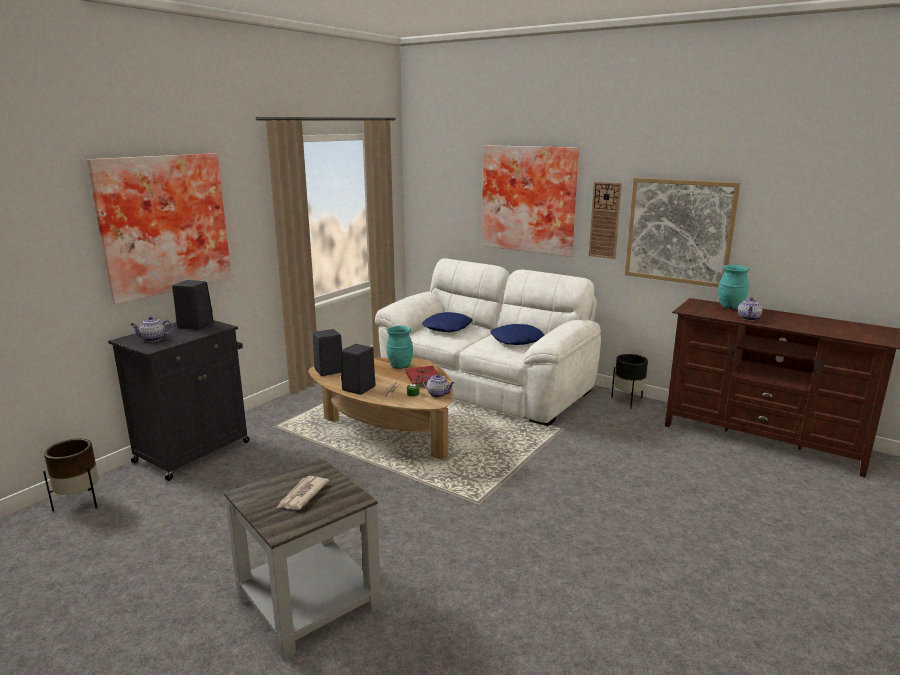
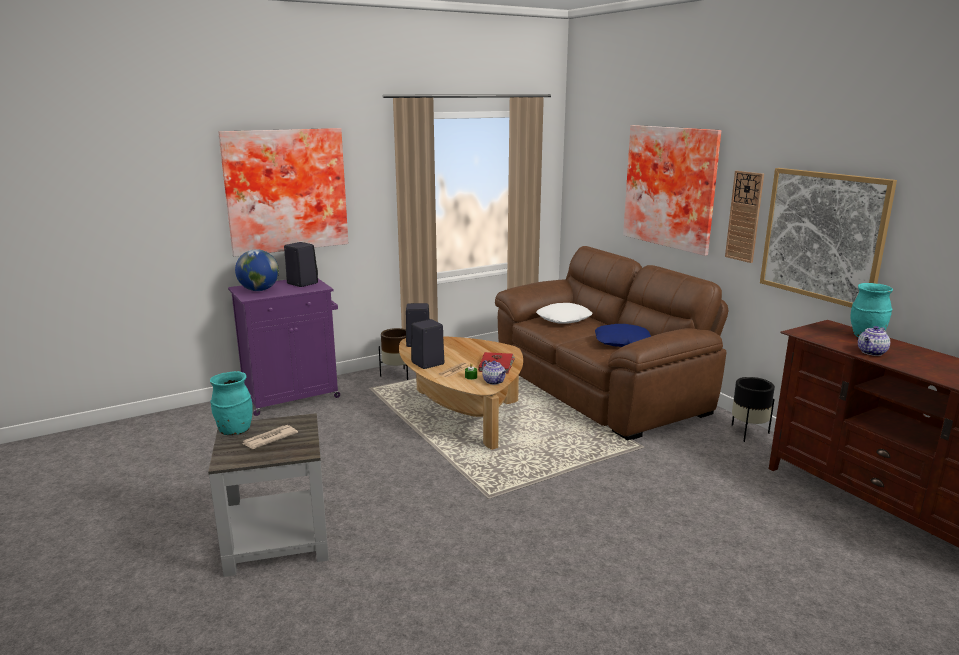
camera: 25 degrees right, 0 degrees up
brown planter [43,438,99,511] -> brown planter moved to [379,328,408,380]
black cabinet [108,320,249,481] -> purple cabinet [228,279,340,416]
teapot [130,317,173,342] -> globe [235,249,279,291]
white sofa [375,258,601,426] -> brown sofa [495,246,729,440]
turquoise vase [387,326,413,369] -> turquoise vase moved to [210,371,253,435]
blue pillow [422,312,473,332] -> white pillow [536,303,592,324]

